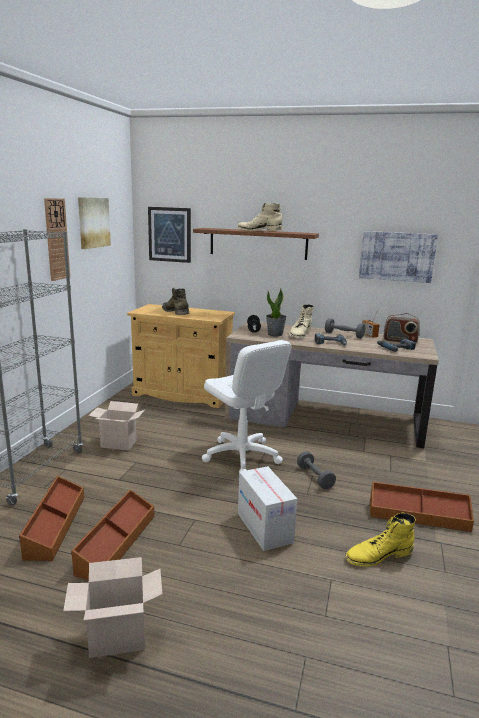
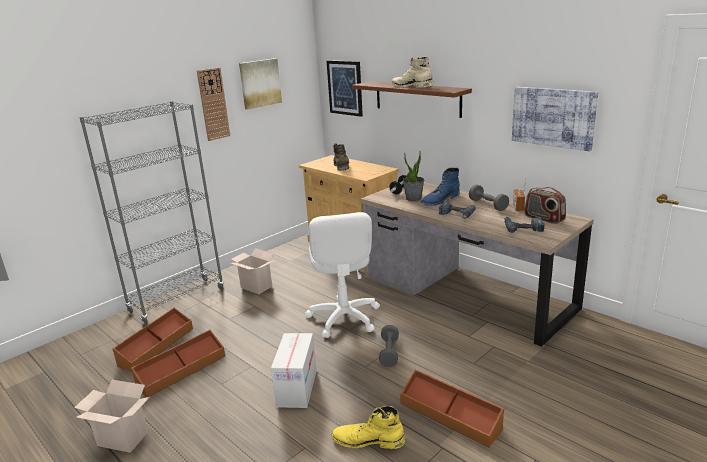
camera: 30 degrees right, 5 degrees up
beige boot [289,304,314,338] -> blue boot [421,168,460,206]

